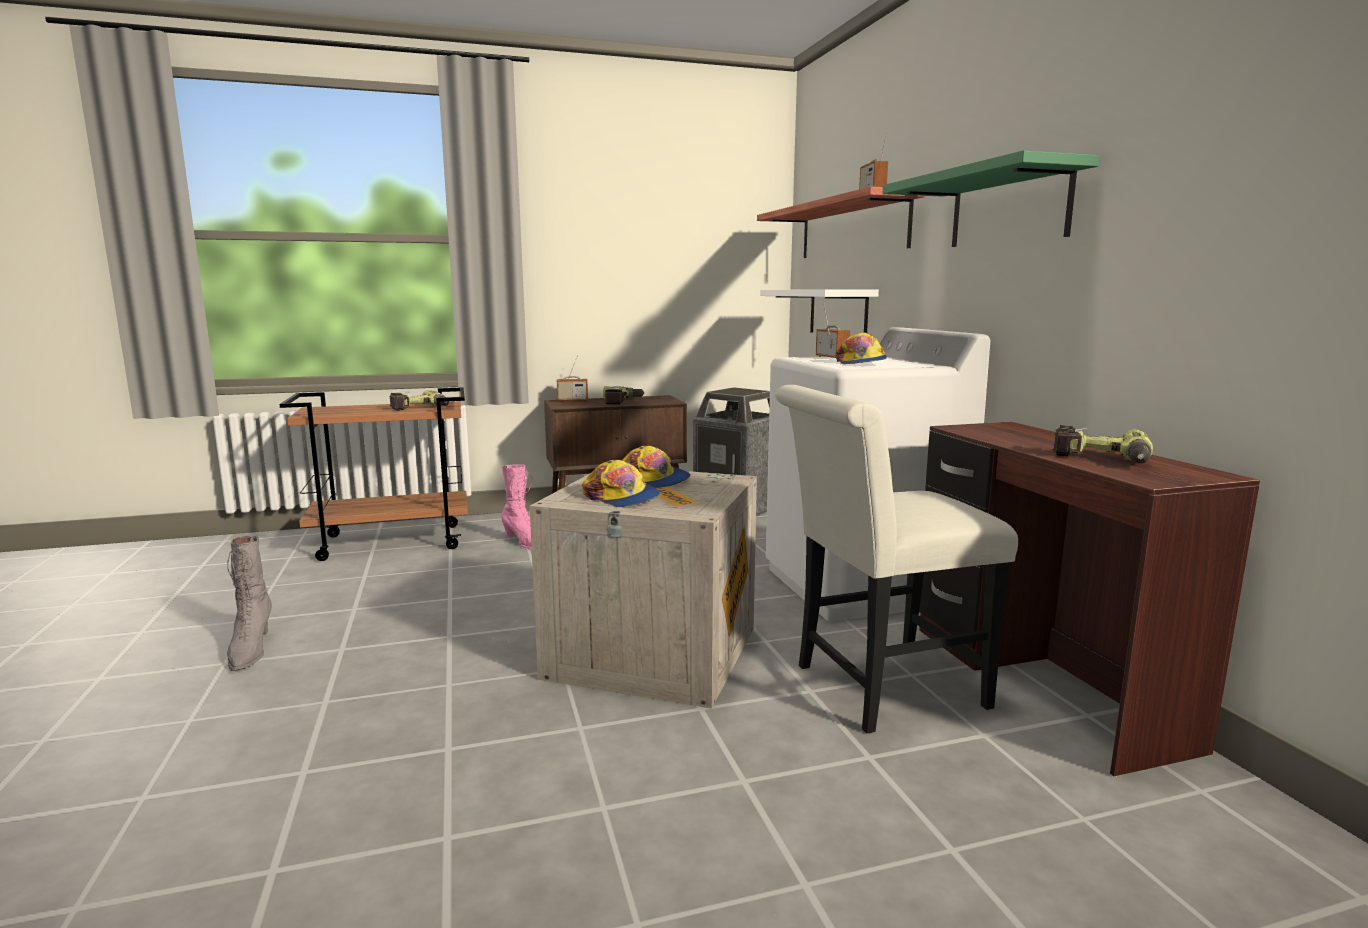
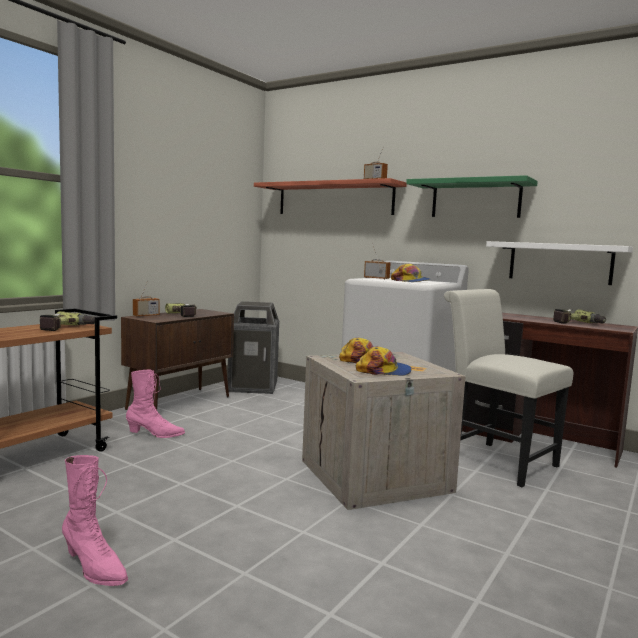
camera: 40 degrees left, 5 degrees down
grey boot [227,536,272,671] -> pink boot [62,455,128,586]
white shelf [760,289,879,333] -> white shelf moved to [486,241,633,285]
white chair [775,385,1018,734] -> white chair turned 105 degrees clockwise [444,289,574,487]

